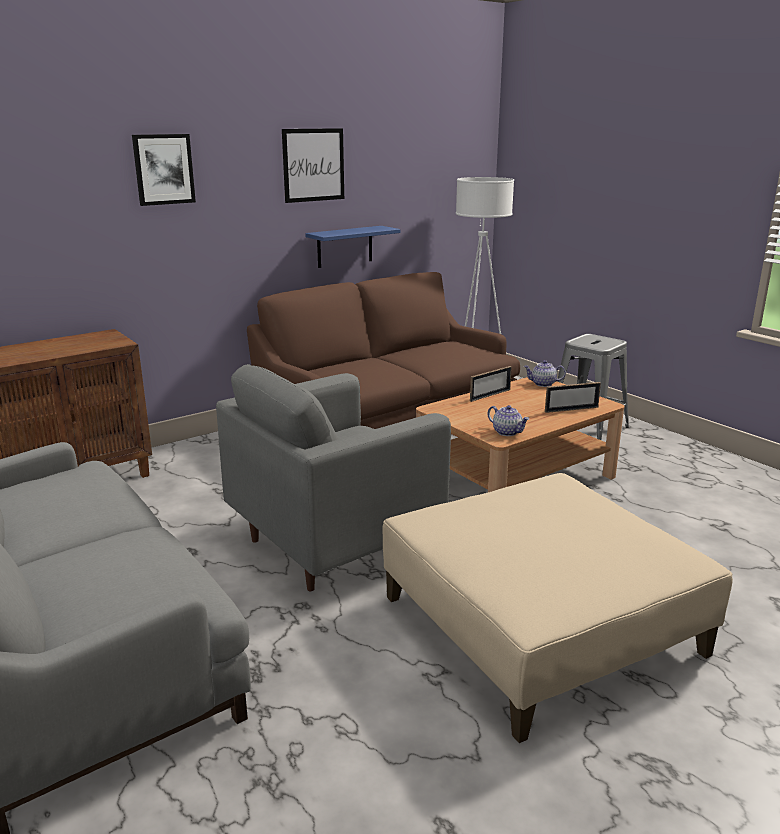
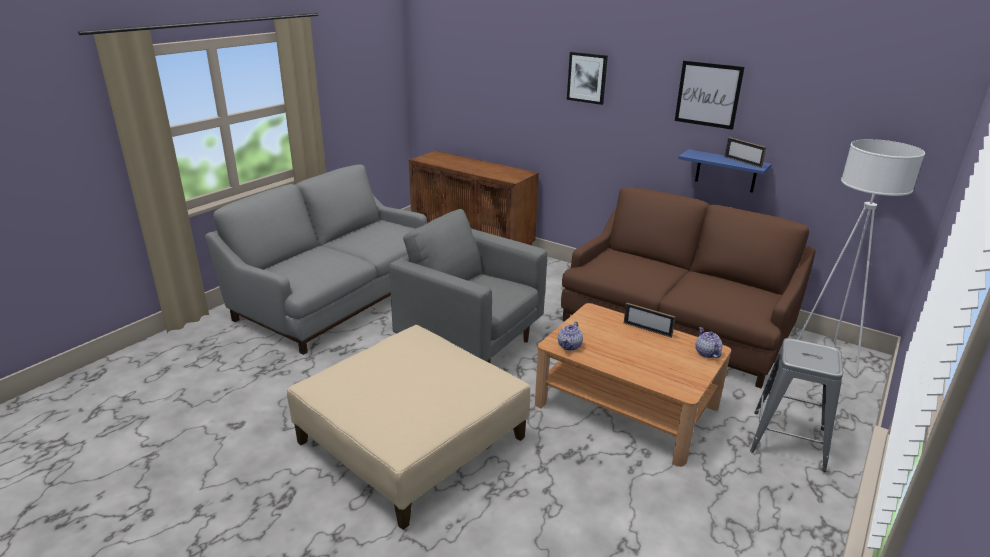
camera: 70 degrees right, 5 degrees up
picture frame [545,382,601,413] -> picture frame moved to [725,137,766,168]

